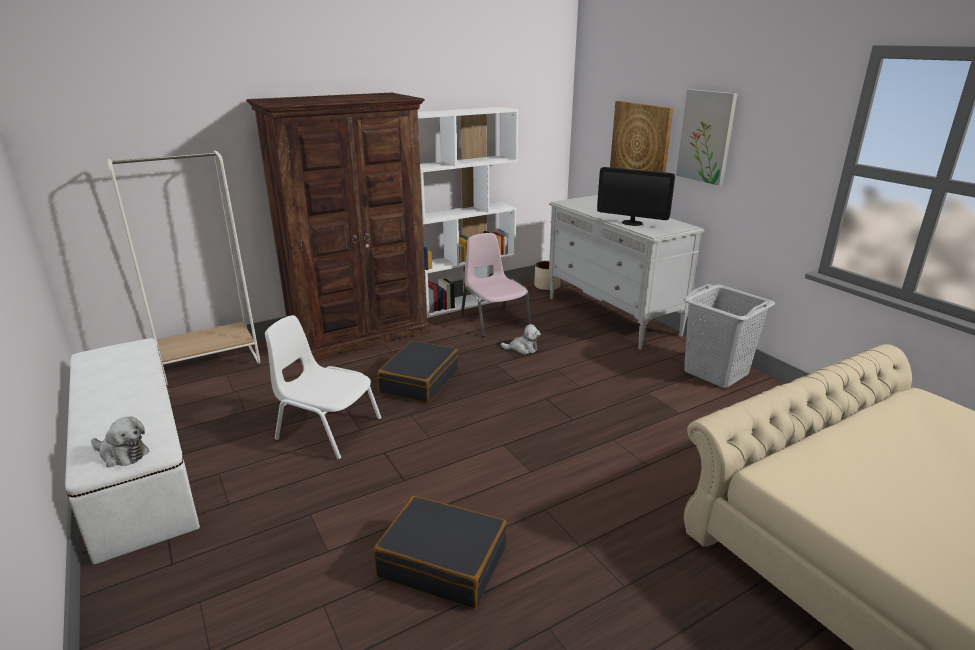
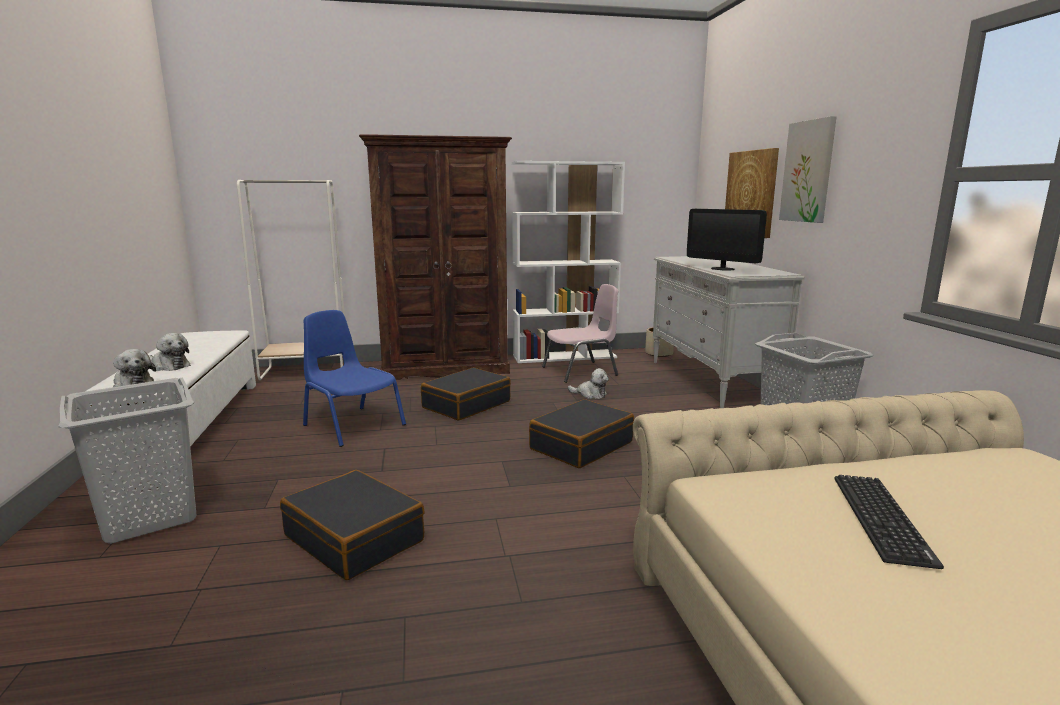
camera: 20 degrees right, 10 degrees down
white chair [265,315,382,460] -> blue chair [303,310,406,447]
pink chair [461,233,532,337] -> pink chair turned 75 degrees clockwise [542,284,618,383]
none -> grey laundry basket [59,377,197,544]
none -> plush toy [148,333,191,371]
none -> black suitcase [529,399,634,468]
none -> keyboard [834,475,944,569]

